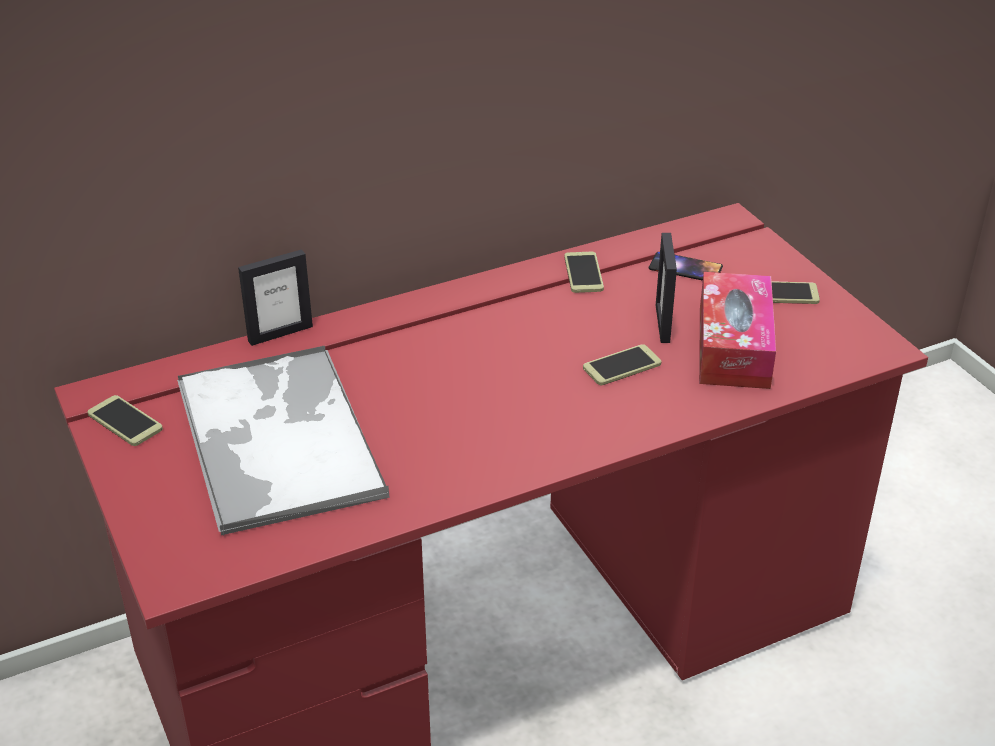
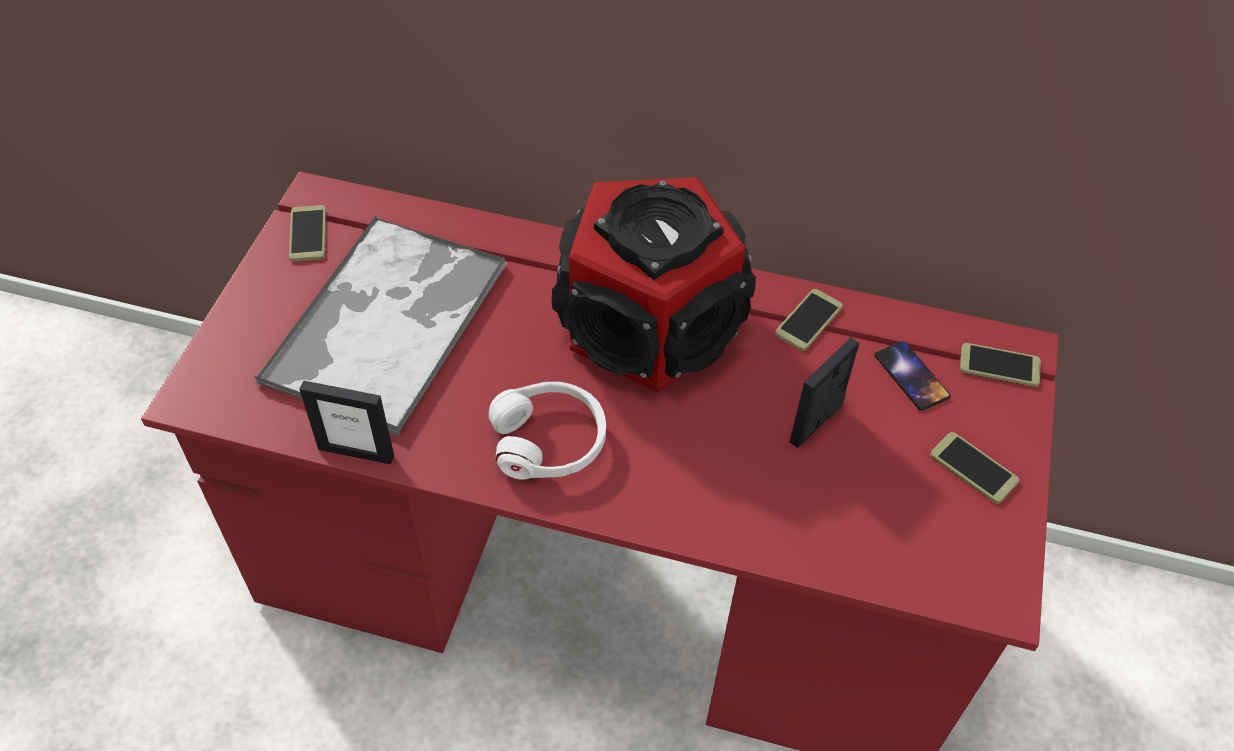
camera: 40 degrees right, 15 degrees up
picture frame [238,249,313,346] -> picture frame moved to [300,381,394,464]
phone [583,344,661,385] -> phone moved to [960,343,1041,387]
tissue box [699,272,776,389] -> none
none -> white headphones [488,382,606,480]
none -> speaker [552,177,756,392]

